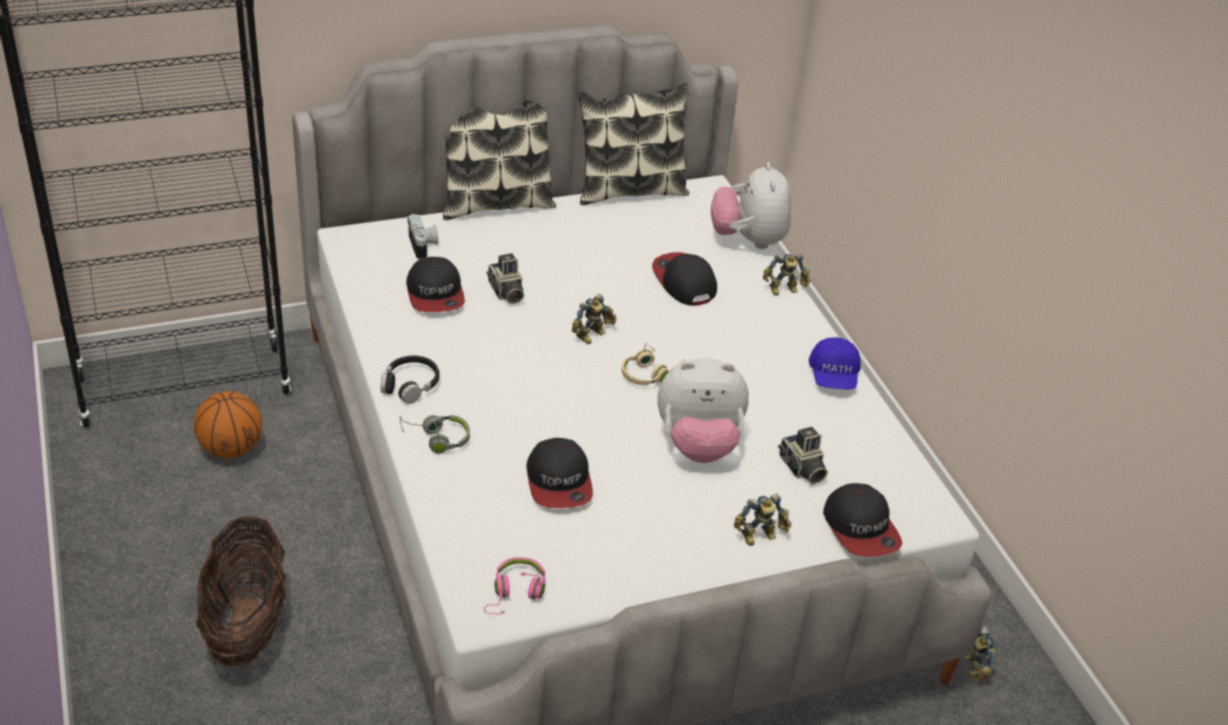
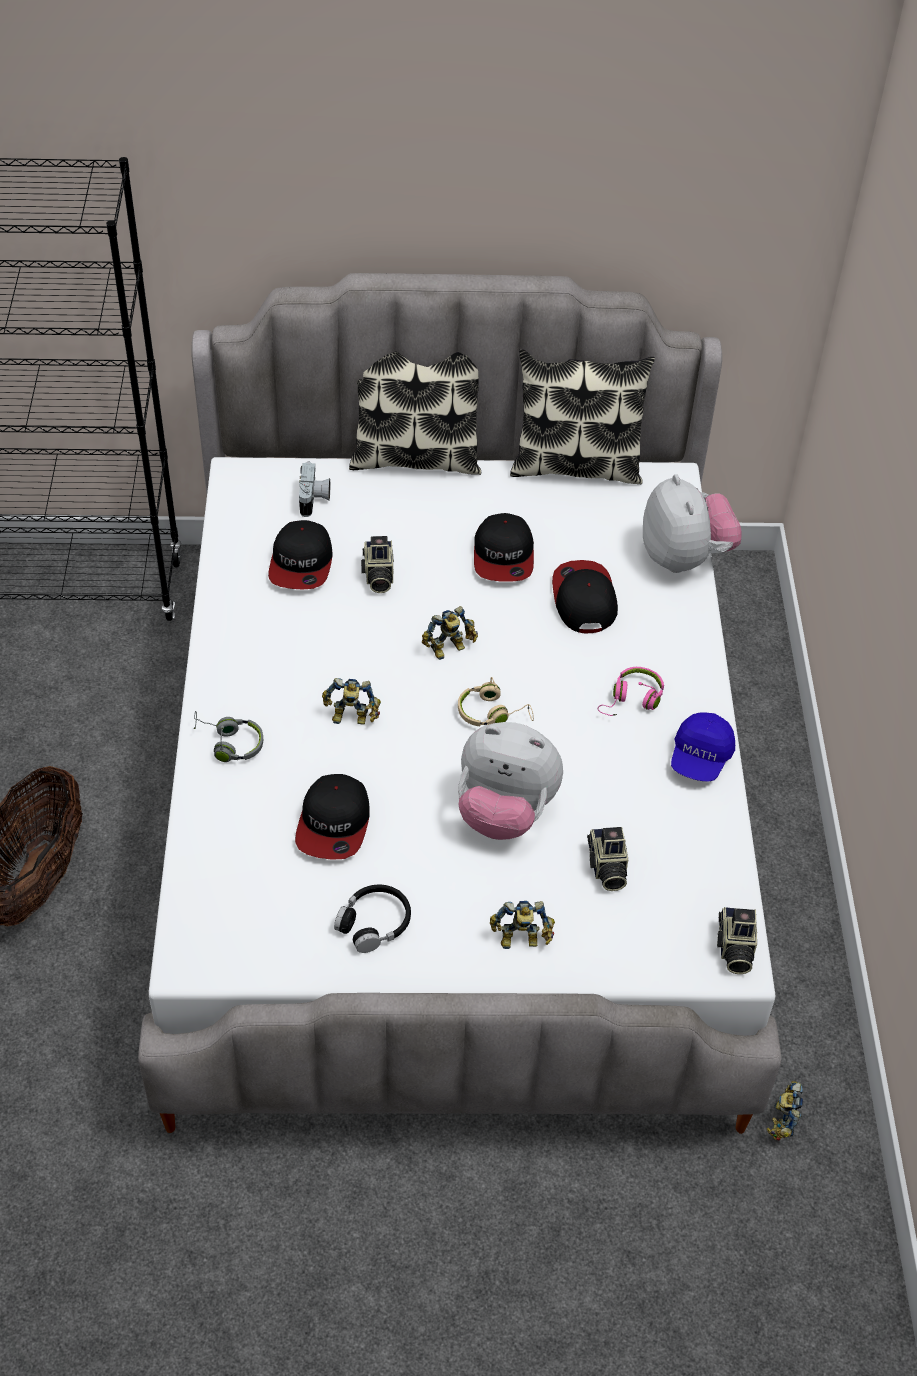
camera: 20 degrees right, 10 degrees up
basketball [194,391,262,458] -> none
black headphones [381,356,440,404] -> black headphones moved to [334,885,411,953]
pink headphones [484,557,545,614] -> pink headphones moved to [598,667,664,716]
plush toy [711,162,791,249] -> plush toy turned 150 degrees clockwise [643,474,742,573]
toy robot [763,253,810,296] -> toy robot moved to [322,678,381,725]
cap [823,483,902,557] -> cap moved to [474,513,534,582]
none -> camera [717,907,757,974]

